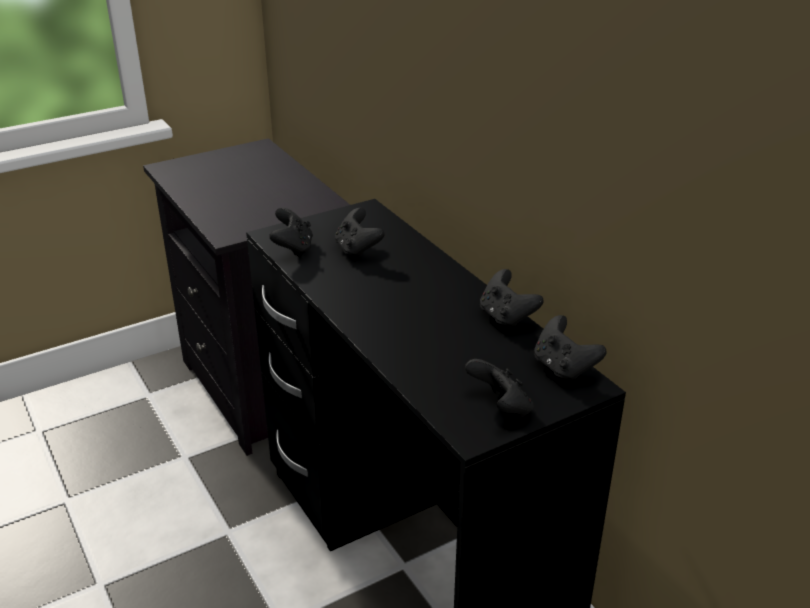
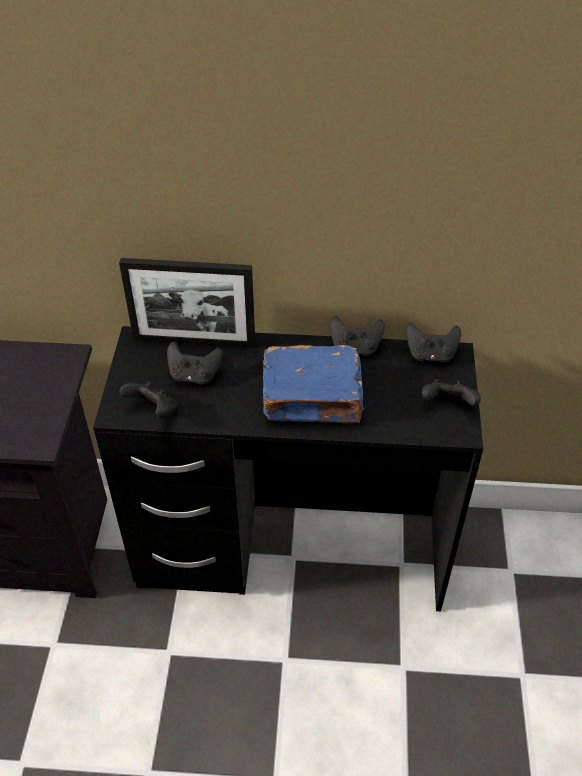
camera: 55 degrees left, 15 degrees up
none -> picture frame [119,258,255,347]
none -> blue book [263,345,364,423]

